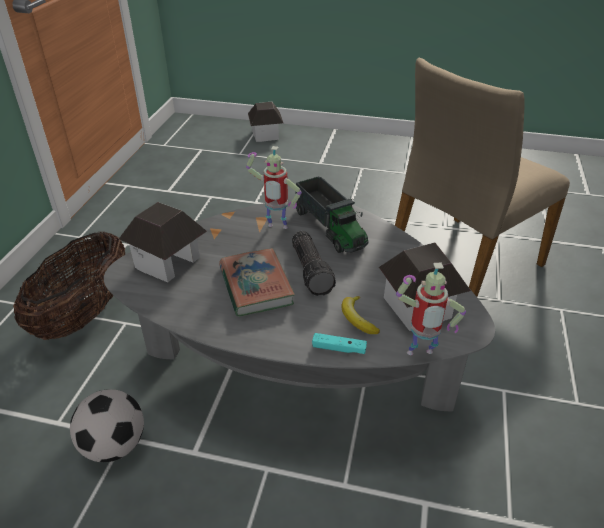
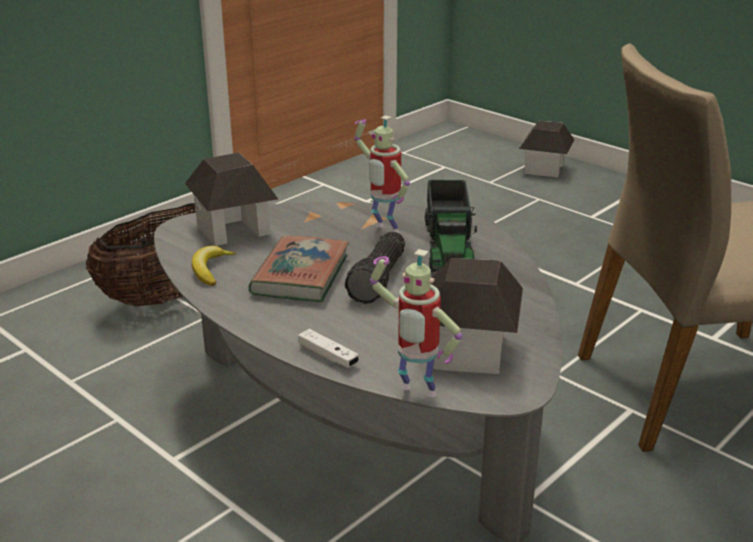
camera: 30 degrees right, 10 degrees down
football [70,389,144,462] -> none
turquoise game controller [312,333,367,354] -> white game controller [298,329,359,368]
banana [341,296,380,334] -> banana moved to [192,246,237,286]

